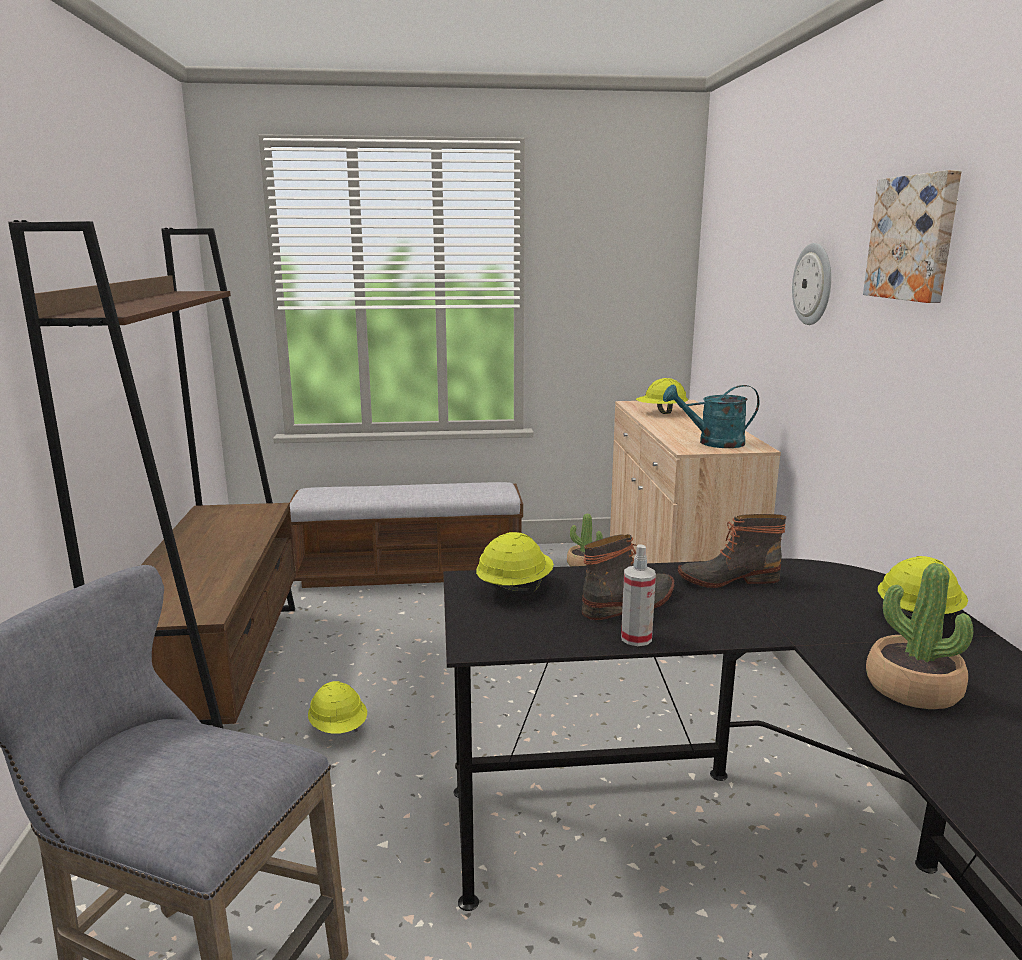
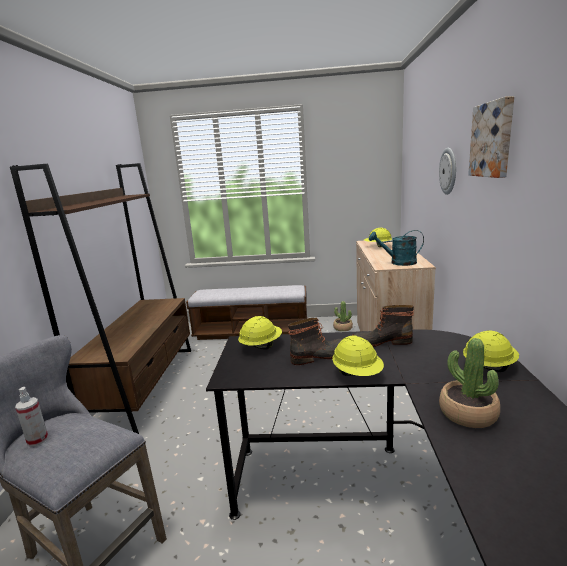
camera: 10 degrees right, 0 degrees up
yellow hard hat [308,681,367,734] -> yellow hard hat moved to [332,336,384,376]
spray bottle [621,544,656,646] -> spray bottle moved to [15,387,48,447]

